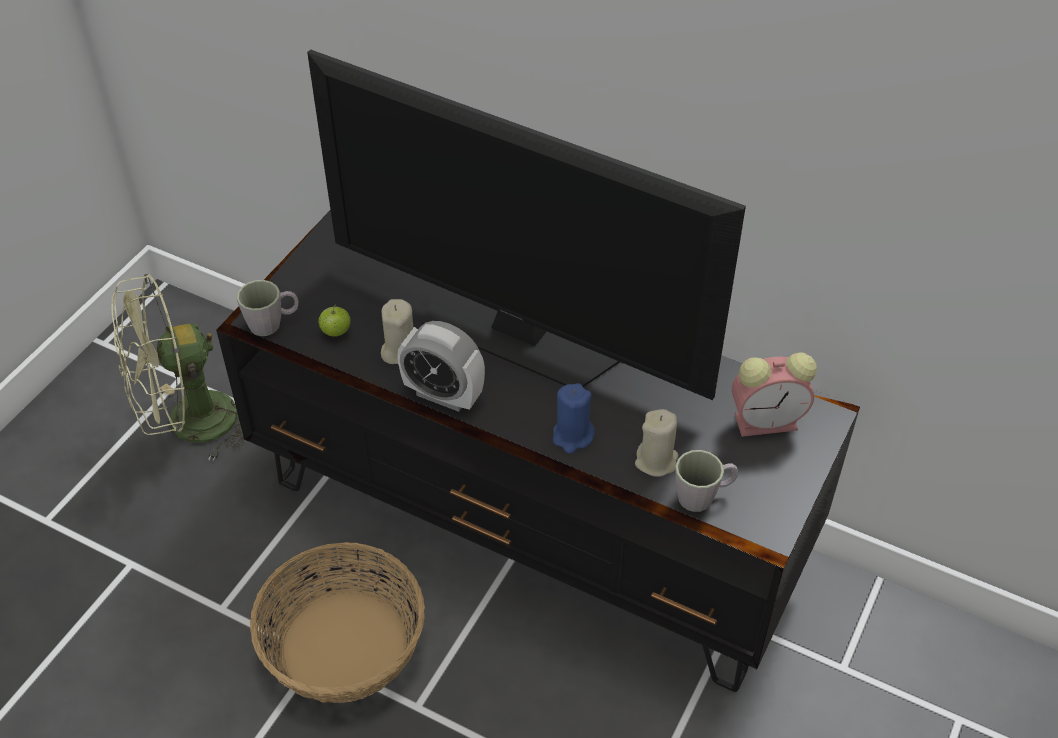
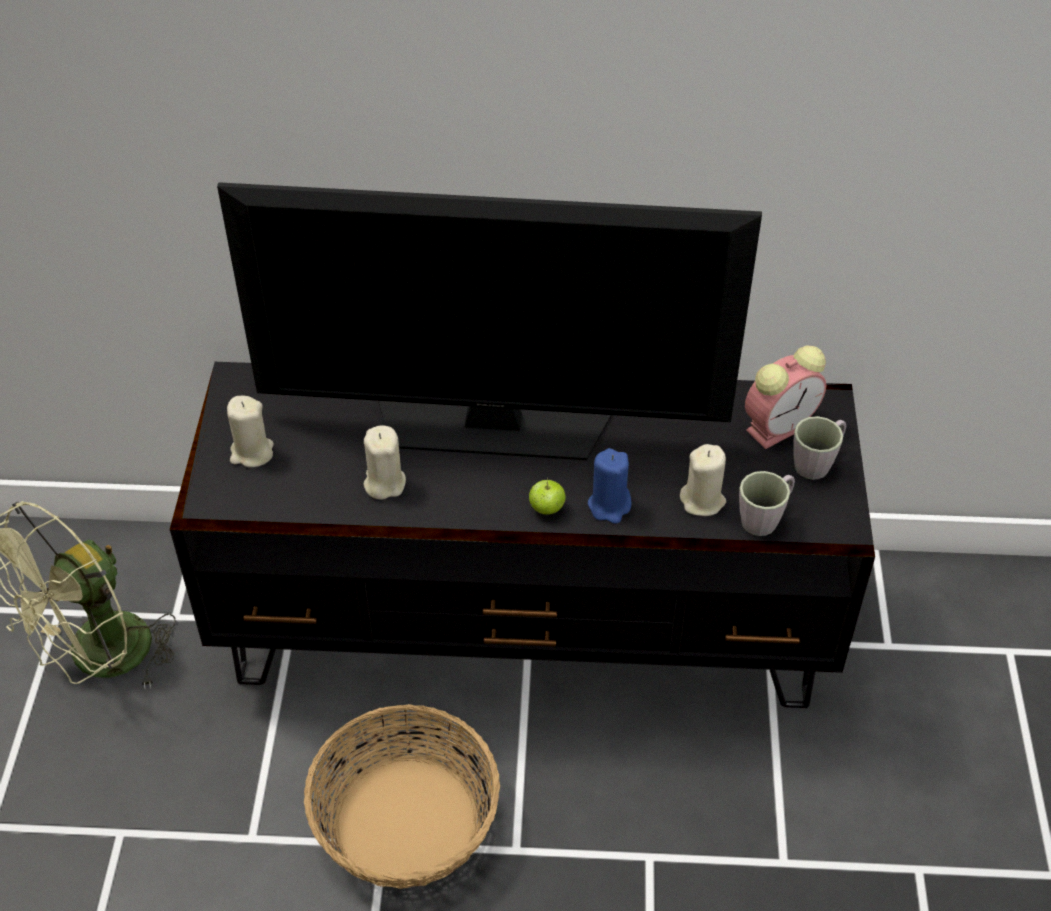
camera: 25 degrees left, 0 degrees up
grey mug [236,280,299,336] -> grey mug moved to [793,416,846,480]
apple [318,304,351,337] -> apple moved to [529,478,566,515]
alarm clock [397,321,485,412] -> none
none -> beige candle [227,396,274,467]

